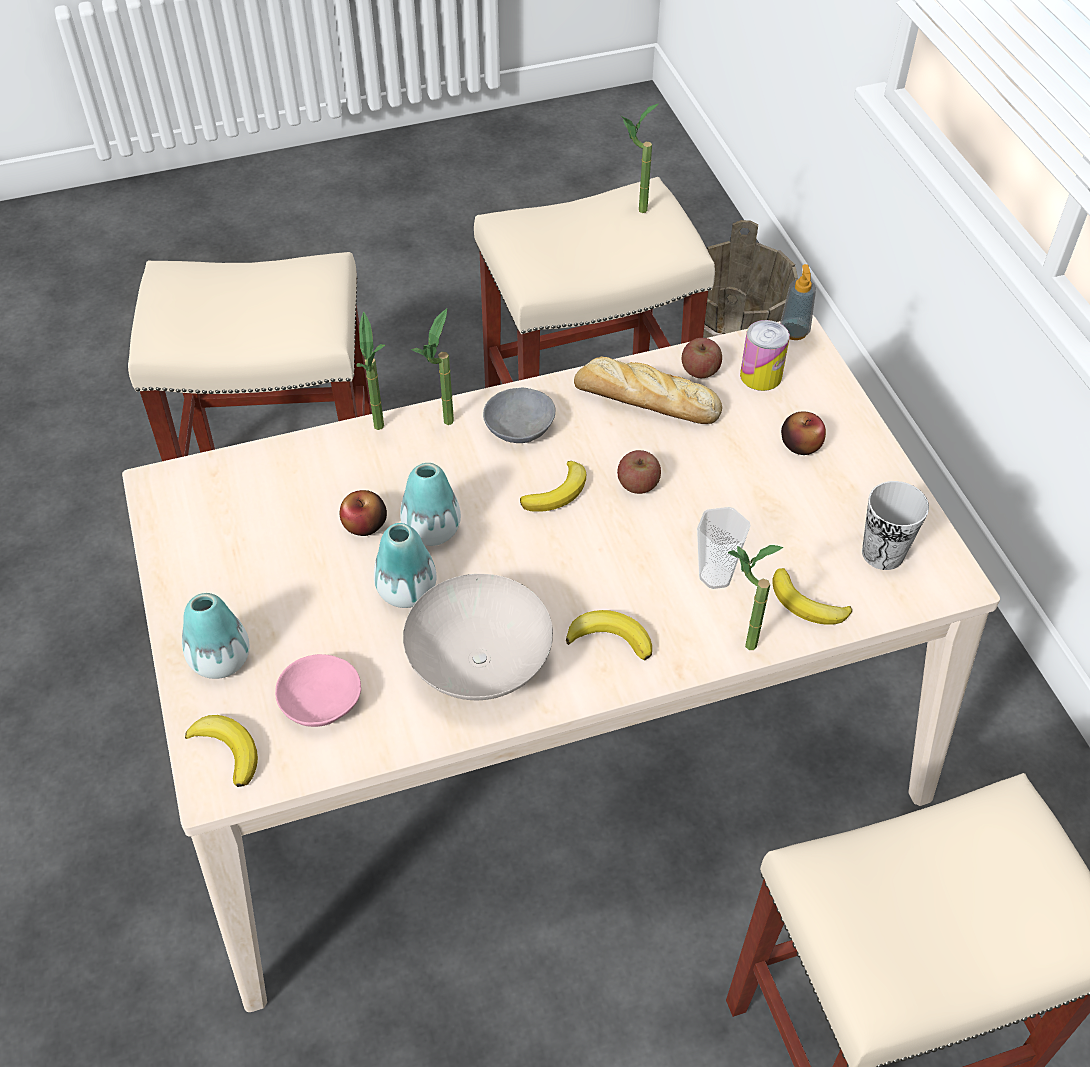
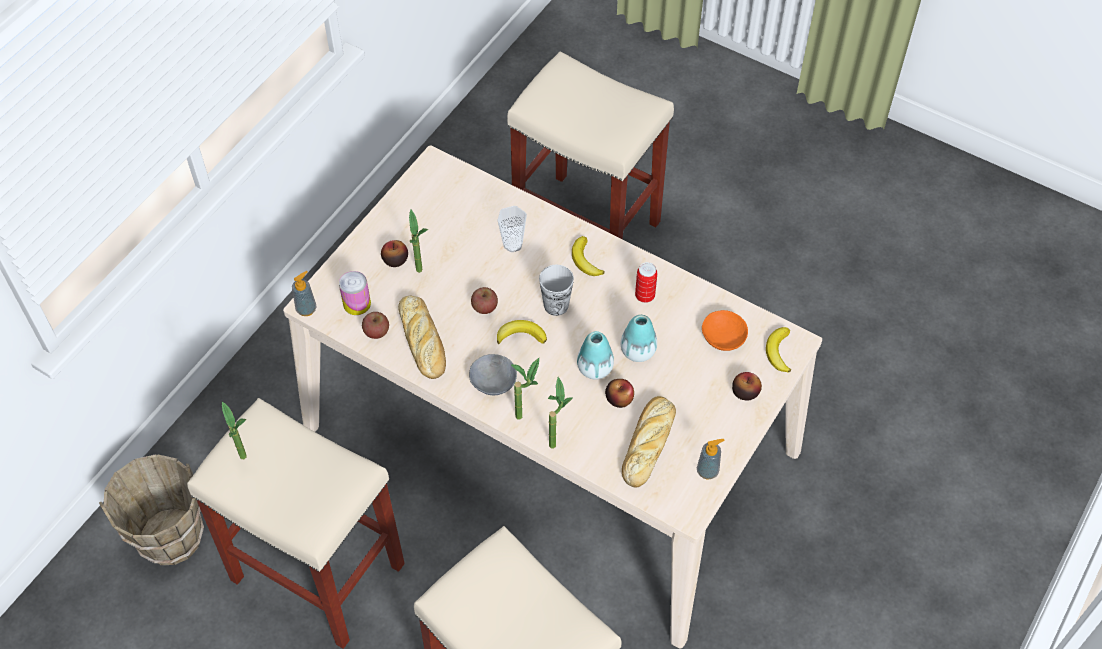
camera: 130 degrees left, 5 degrees up
vase [182,593,249,679] -> apple [732,372,762,401]
pink bowl [275,654,361,727] -> orange bowl [702,310,748,351]
white bowl [403,574,553,700] -> can [635,262,657,303]
potted plant [728,545,783,650] -> potted plant moved to [409,209,428,273]
banana [772,568,852,625] -> none
cup [862,481,929,570] -> cup moved to [539,265,574,316]
none -> bread [622,396,676,487]
none -> soap dispenser [697,439,725,479]

